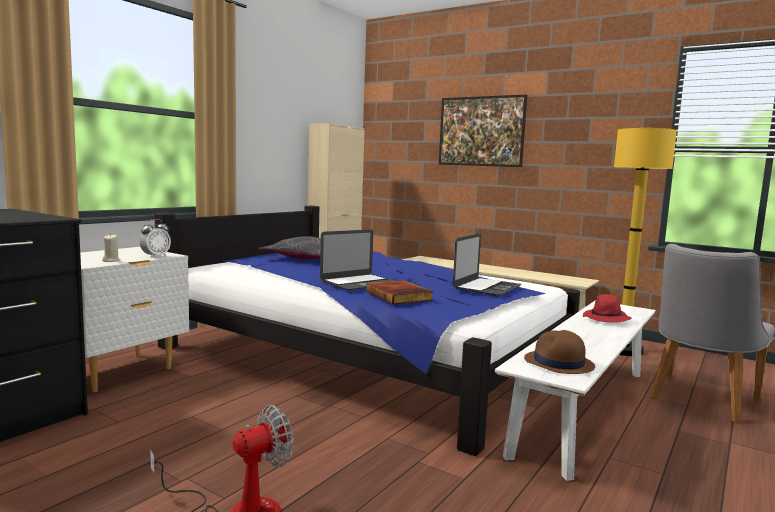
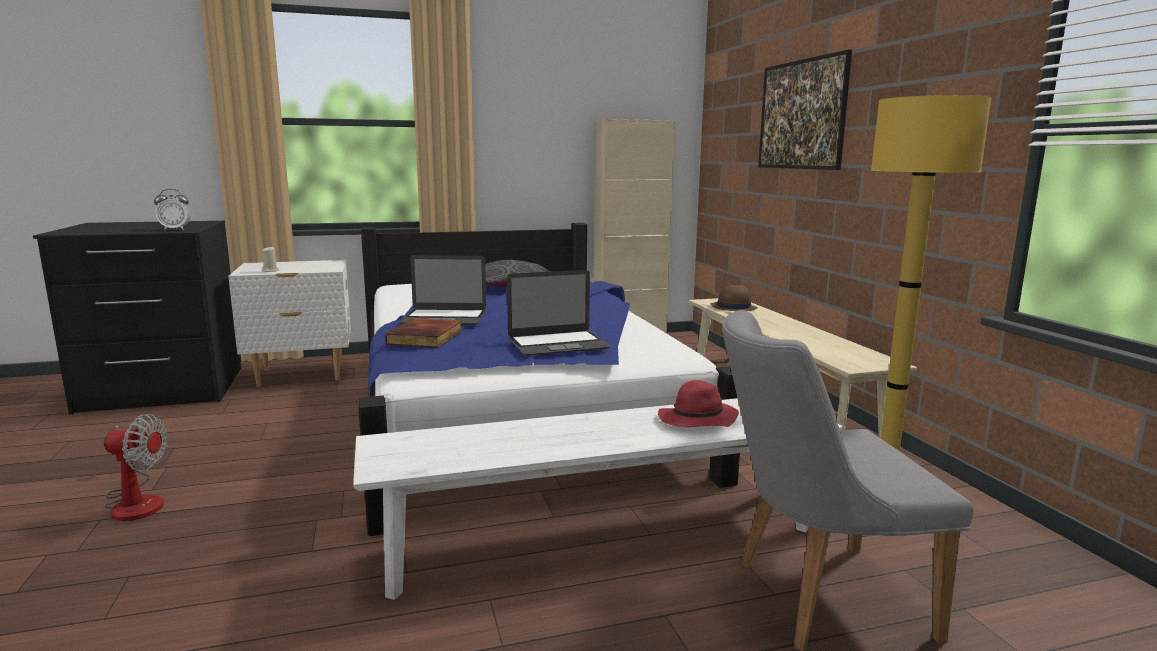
camera: 40 degrees right, 5 degrees up
alarm clock [140,219,171,258] -> alarm clock moved to [154,189,191,230]
brown hat [524,330,595,374] -> brown hat moved to [710,284,758,311]

